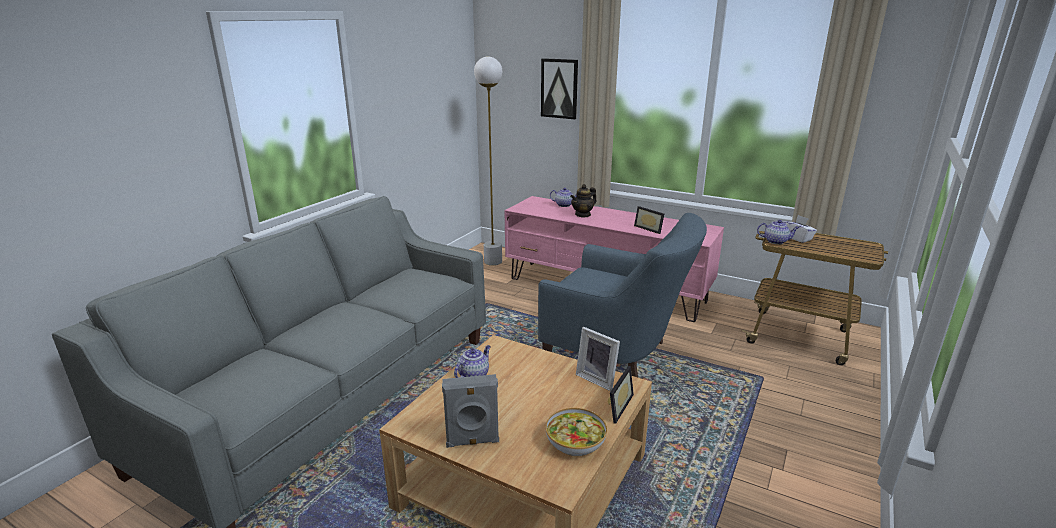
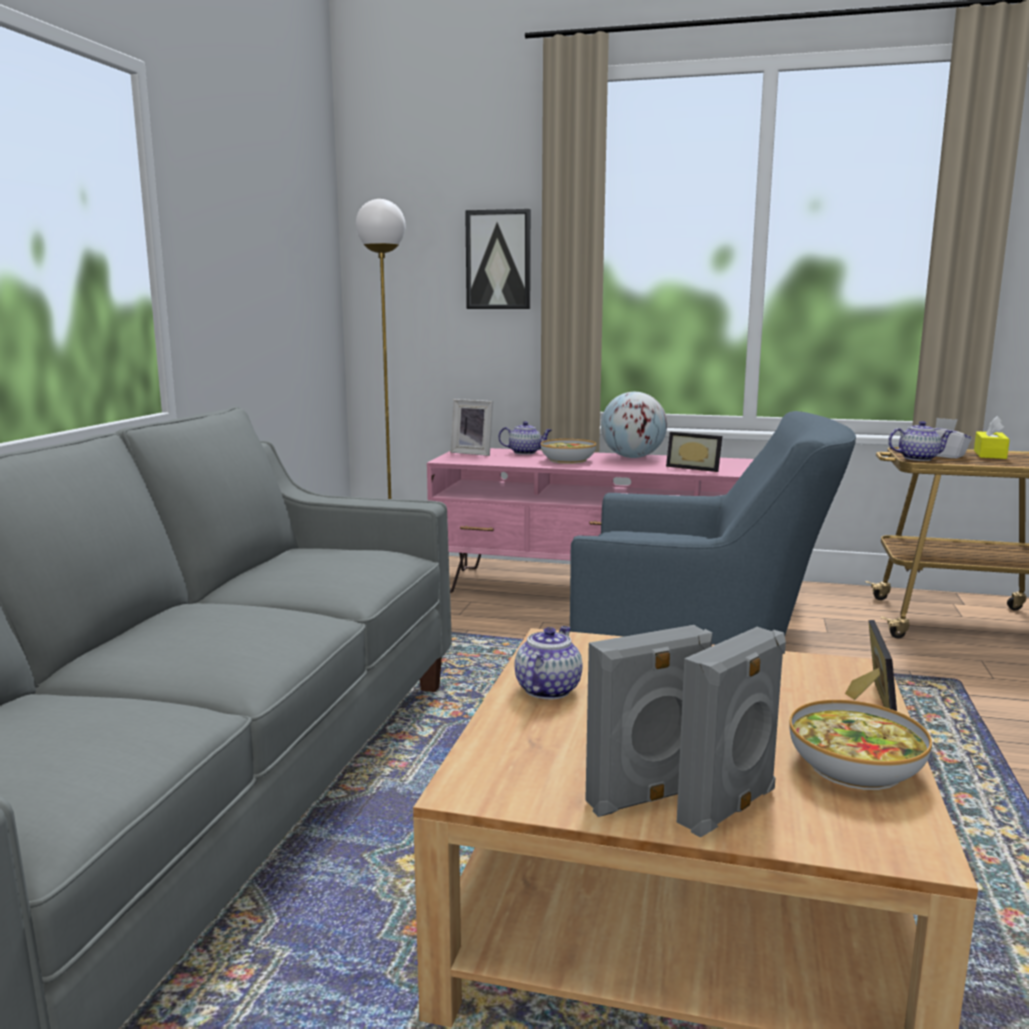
camera: 15 degrees left, 10 degrees down
teapot [570,184,597,218] -> bowl [541,439,596,464]
picture frame [576,327,620,391] -> picture frame moved to [450,399,493,456]
none -> globe [601,392,667,458]
none -> grey speaker [677,627,786,837]
none -> yellow tissue box [974,416,1010,459]

